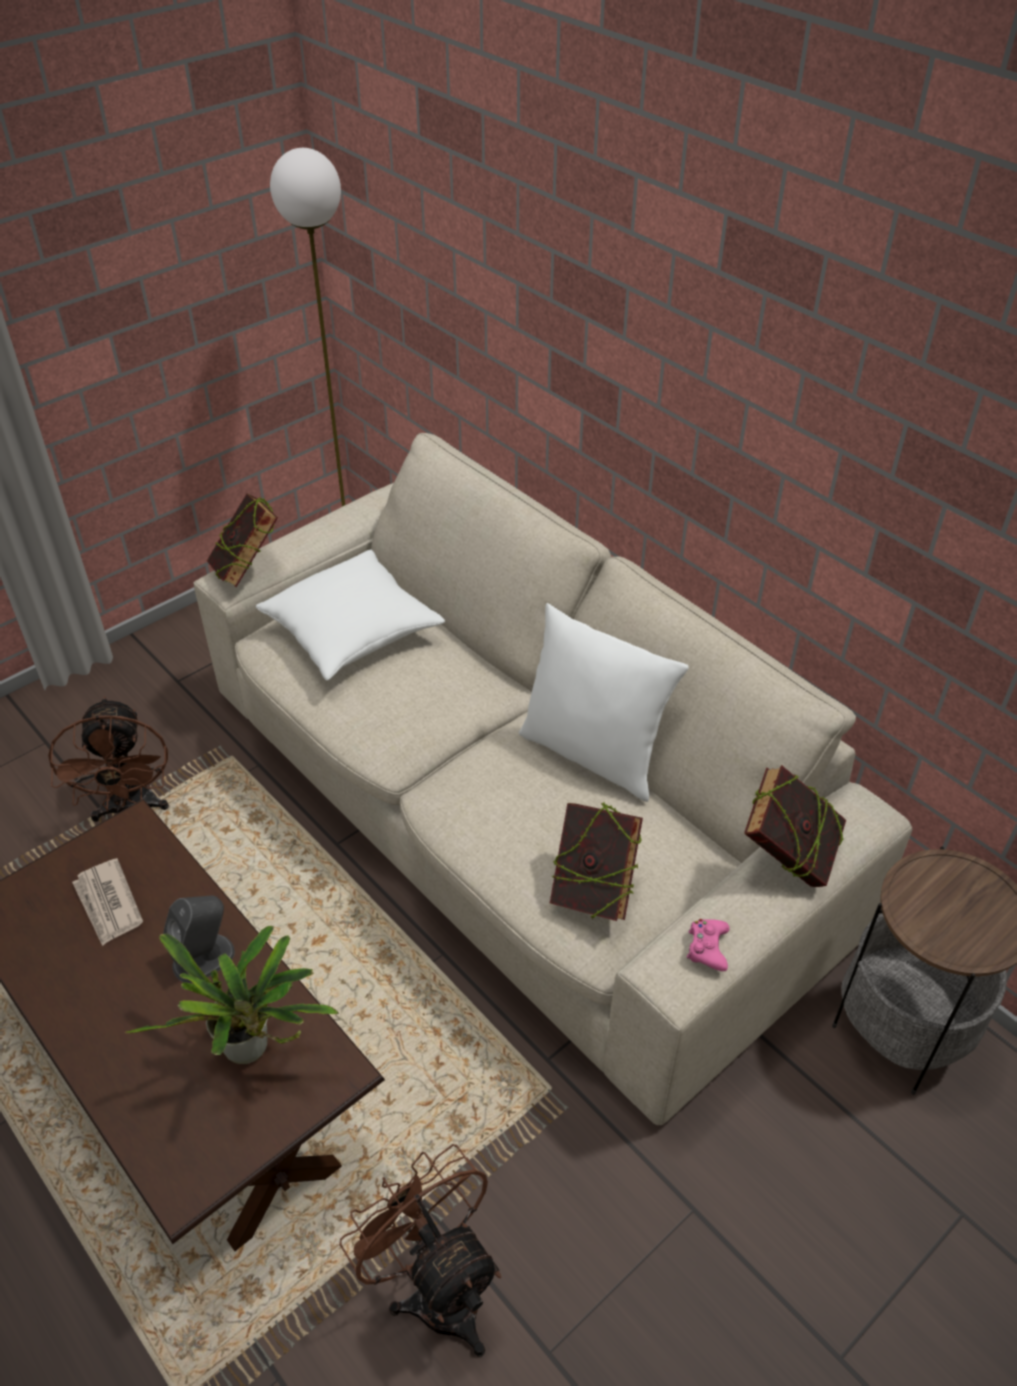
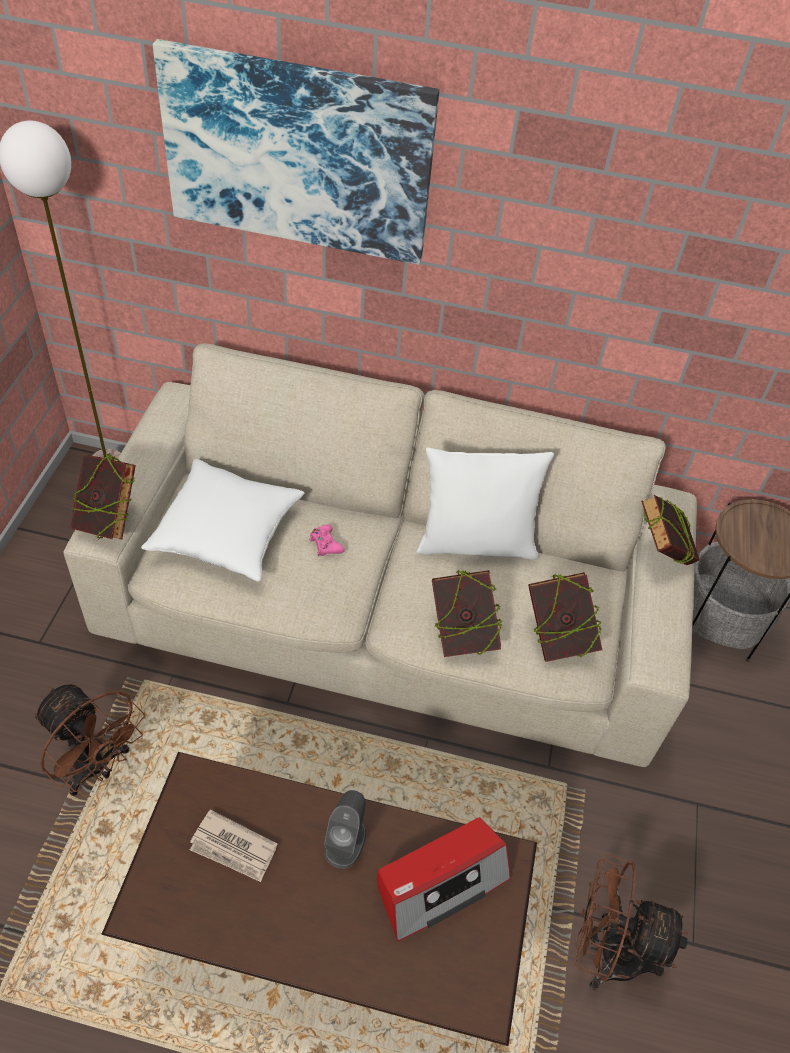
camera: 40 degrees left, 5 degrees up
potted plant [125,926,339,1064] -> radio [377,817,511,941]
pink game controller [687,919,729,971] -> pink game controller moved to [310,525,345,556]
none -> picture [153,39,439,265]
none -> book [432,570,502,657]

